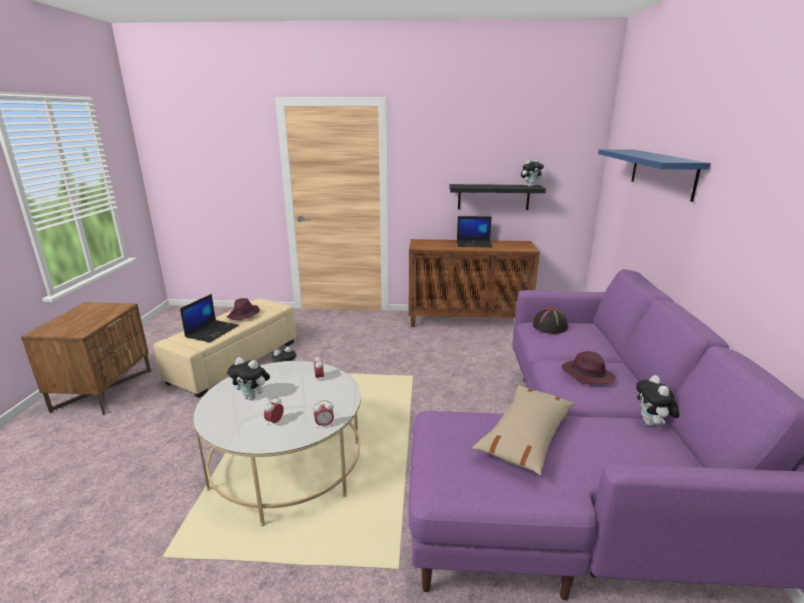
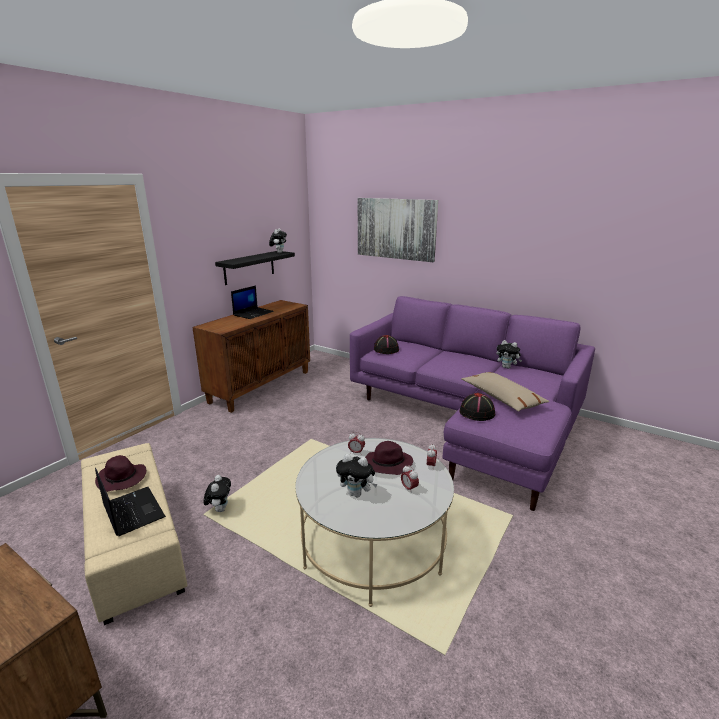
camera: 60 degrees left, 0 degrees up
plush toy [227,357,270,400] -> plush toy turned 60 degrees clockwise [336,454,378,497]
purple hat [562,351,616,384] -> purple hat moved to [365,441,413,475]
blue shelf [598,149,710,202] -> picture [358,198,438,262]
none -> black hat [459,393,495,421]

